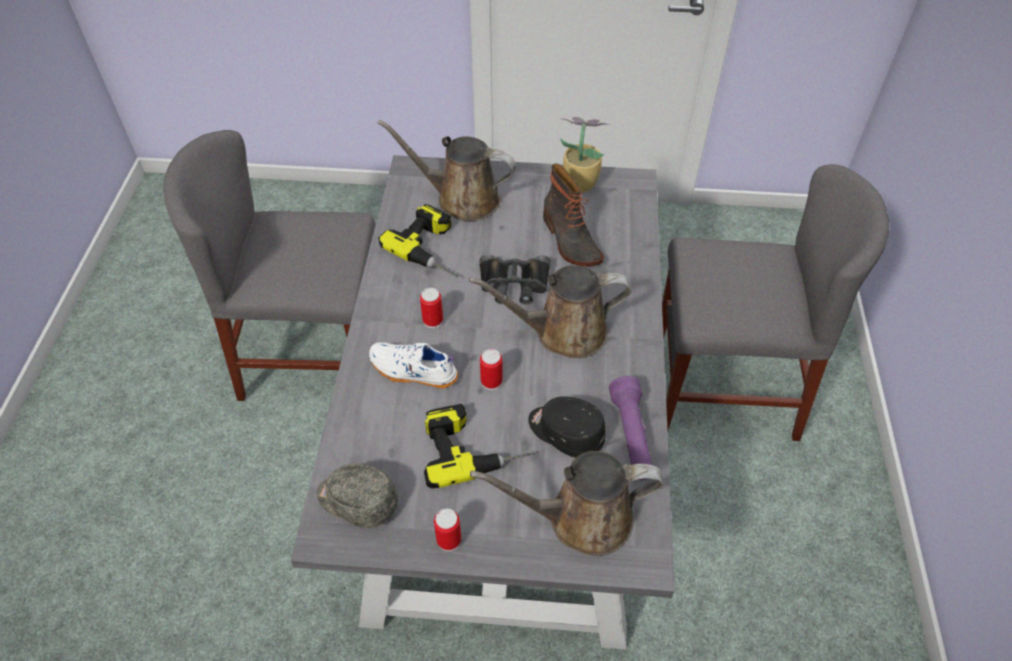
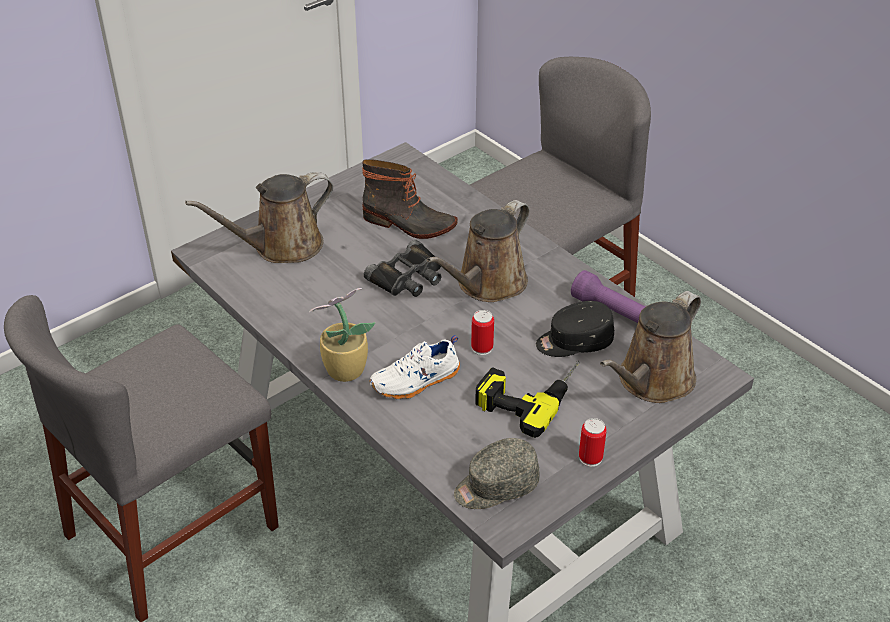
camera: 45 degrees left, 10 degrees down
power drill [378,204,458,277] -> none
can [420,288,443,328] -> none
potted plant [559,116,610,192] -> potted plant moved to [309,288,375,382]

